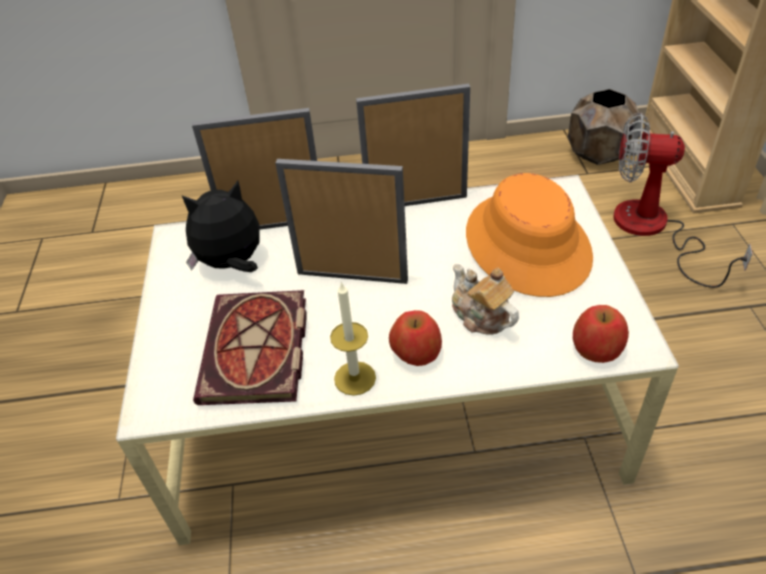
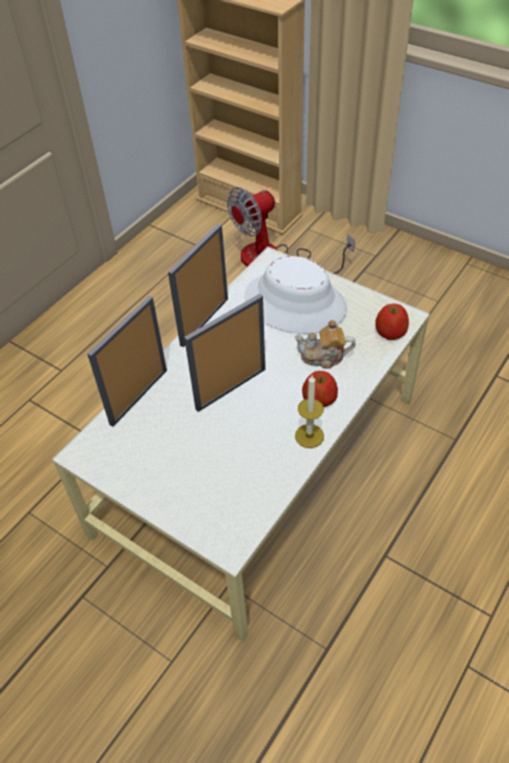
camera: 50 degrees left, 5 degrees up
plush toy [182,181,260,272] -> none
book [193,290,307,405] -> none
orange hat [466,173,593,297] -> white hat [245,256,347,334]
brown planter [568,89,640,165] -> none

